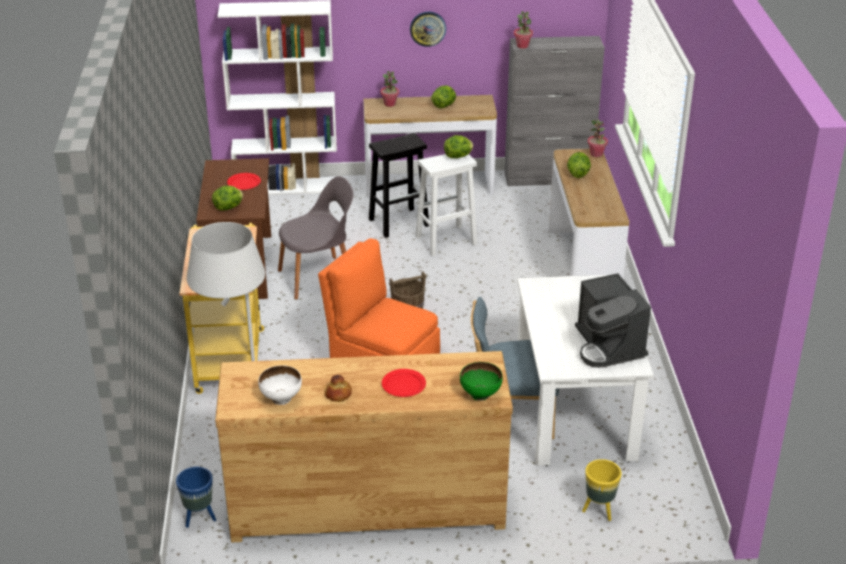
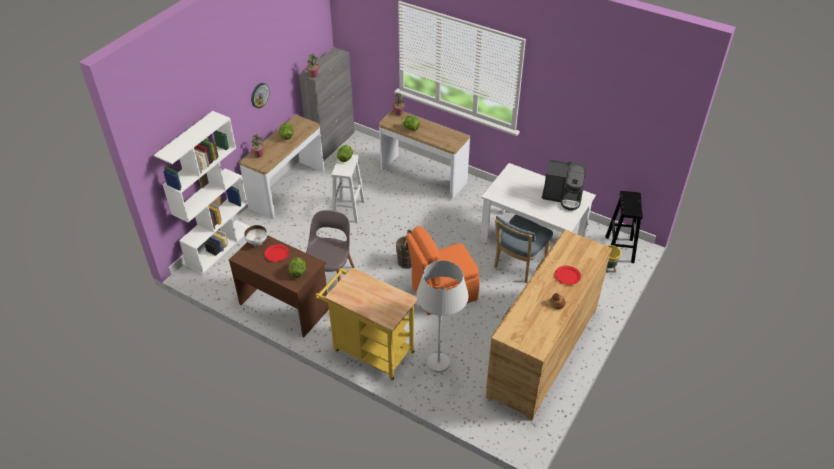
camera: 55 degrees left, 10 degrees up
blue planter [176,467,216,528] -> none
white bowl [258,365,302,405] -> white bowl moved to [244,225,267,246]
black stool [369,133,429,238] -> black stool moved to [605,191,643,263]
green bowl [460,362,503,401] -> none

